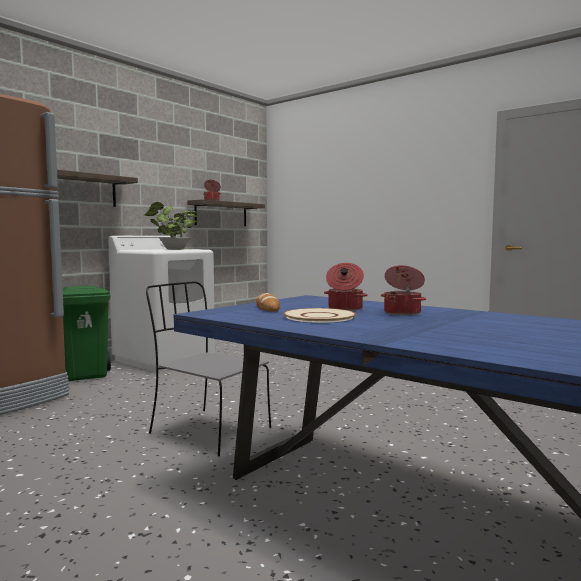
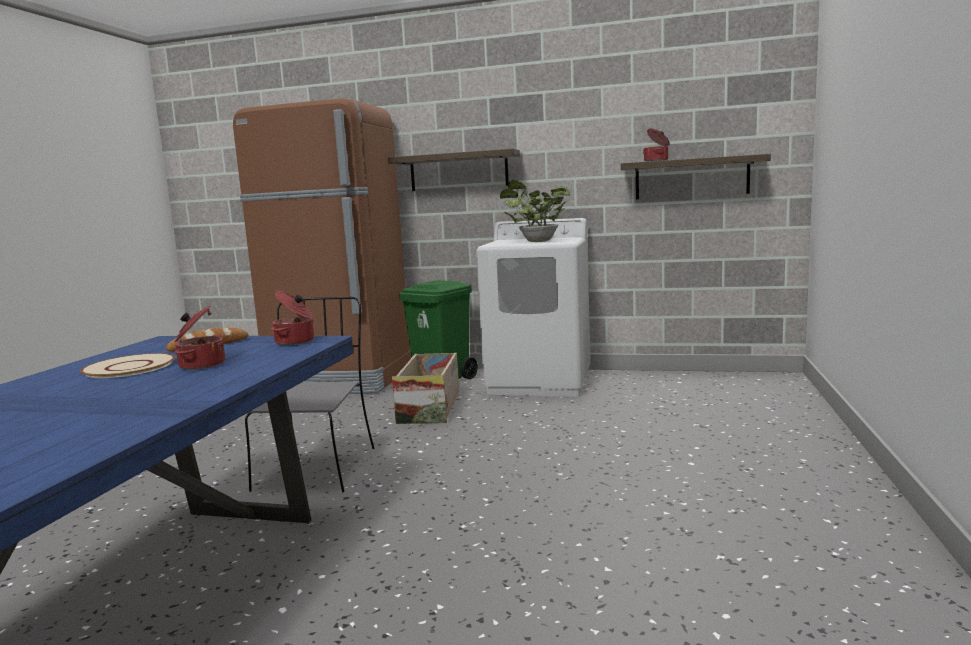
camera: 65 degrees right, 5 degrees up
cooking pot [381,265,426,315] -> cooking pot moved to [271,291,314,345]
none -> crate [392,353,459,424]

